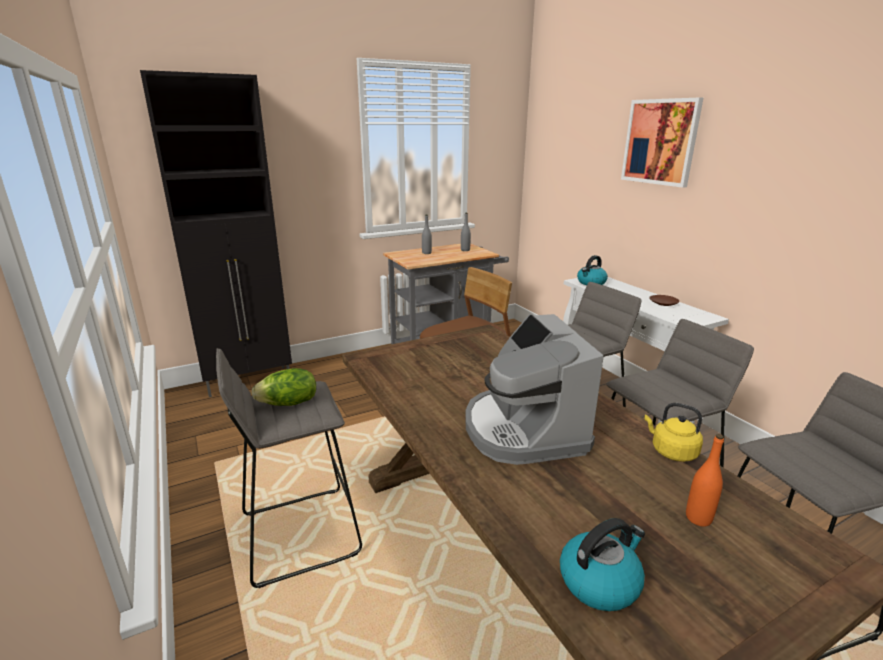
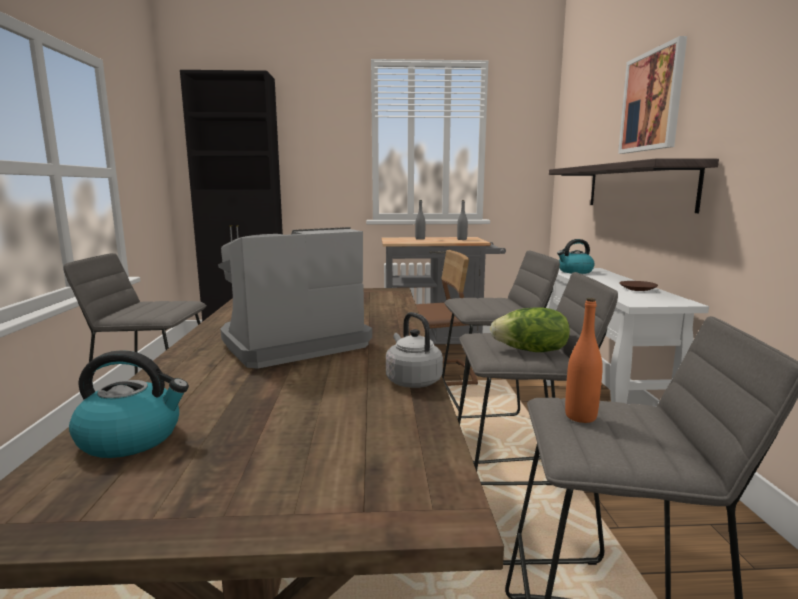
camera: 25 degrees right, 10 degrees down
lettuce [251,368,316,406] -> lettuce moved to [490,307,570,352]
coffee machine [465,314,604,465] -> coffee machine turned 45 degrees clockwise [218,227,372,369]
yellow kettle [644,403,703,462] -> grey kettle [386,312,443,388]
orange bottle [686,434,724,527] -> orange bottle moved to [565,298,603,423]
none -> shelf [549,158,719,213]

